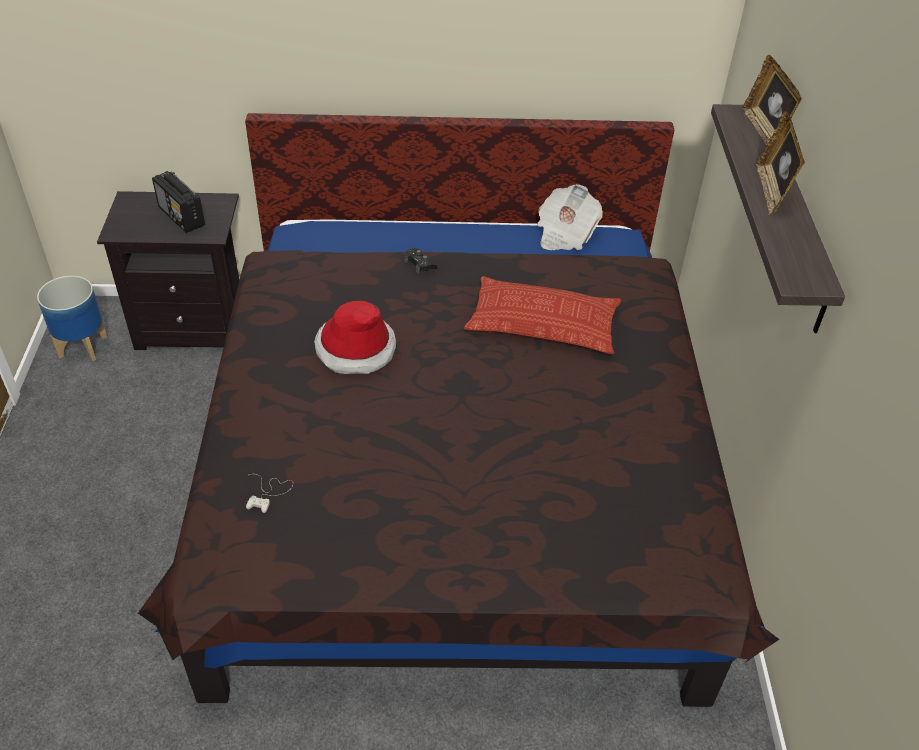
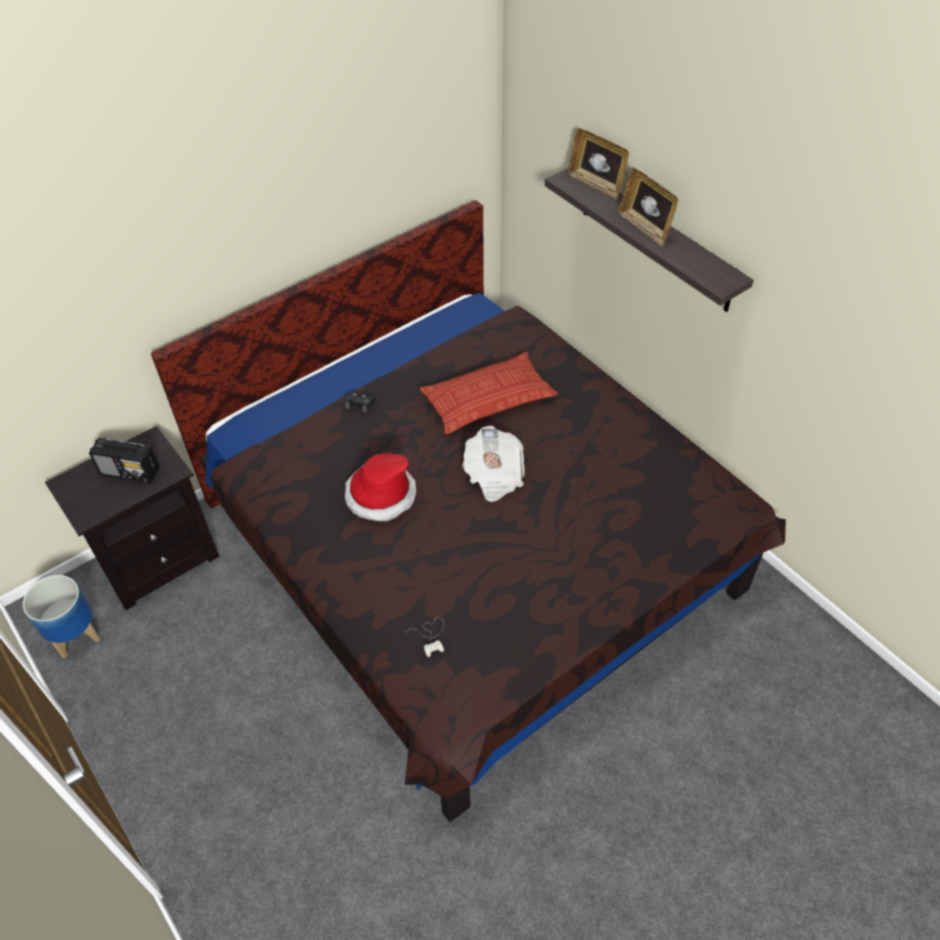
camera: 35 degrees left, 5 degrees up
newspaper [537,184,603,250] -> newspaper moved to [463,426,524,502]

